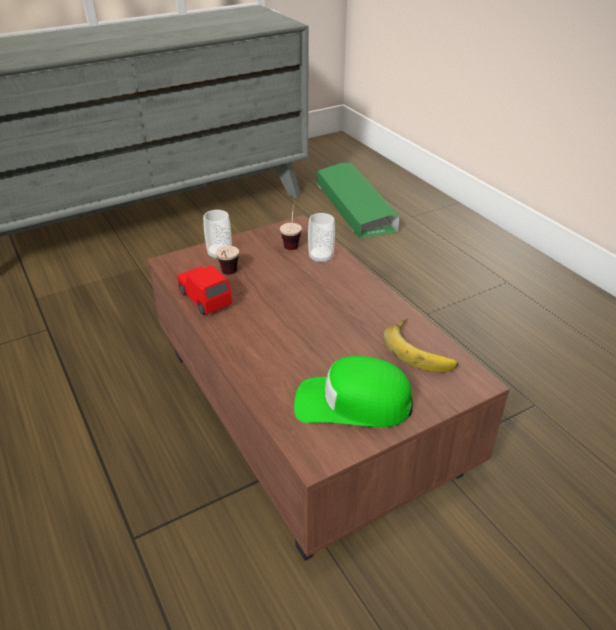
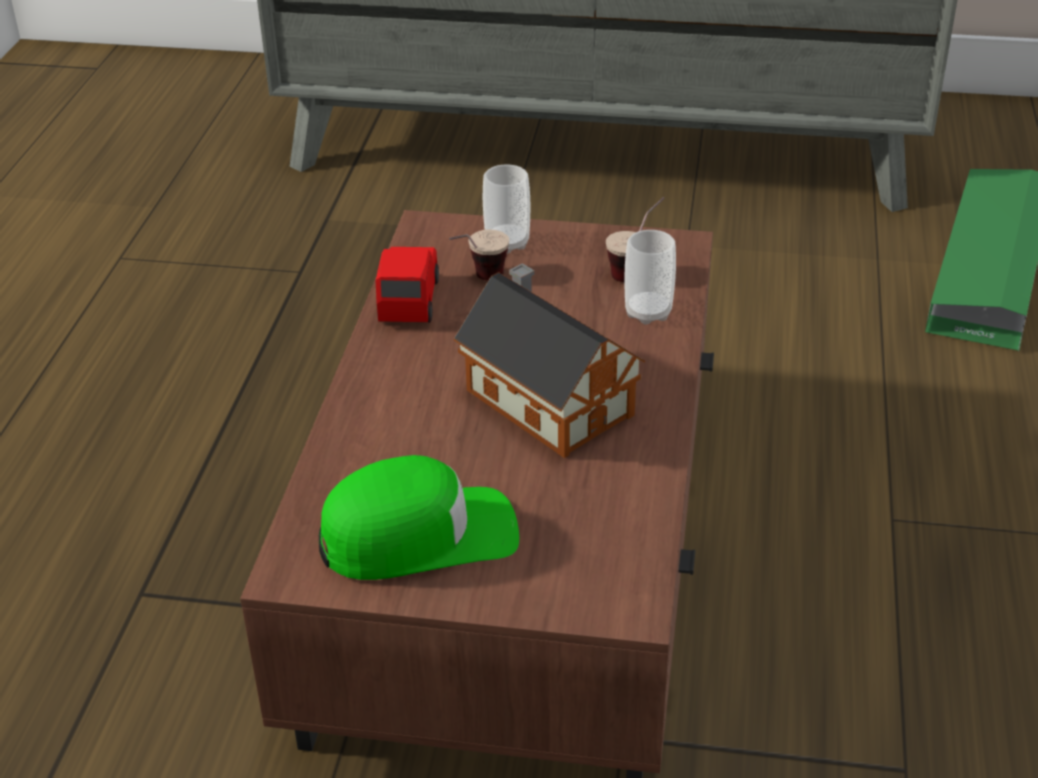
camera: 40 degrees right, 0 degrees up
green cap [294,356,413,427] -> green cap turned 120 degrees clockwise [319,455,519,580]
banana [383,319,458,372] -> none
none -> toy house [454,263,645,458]

